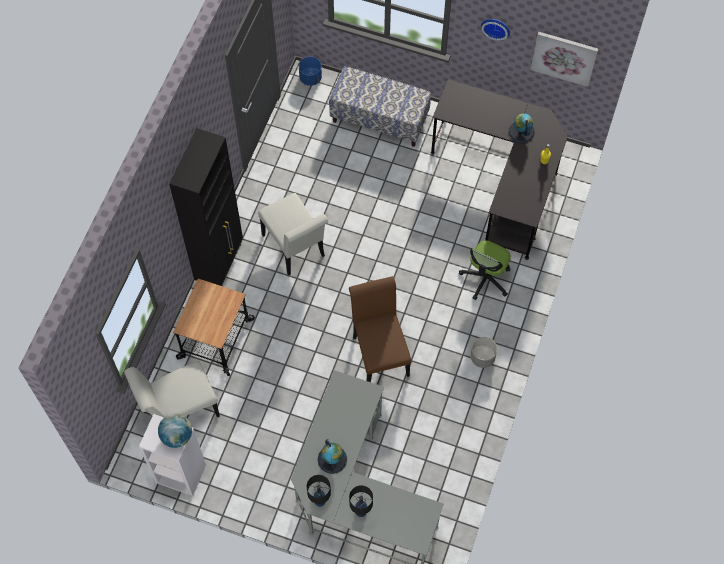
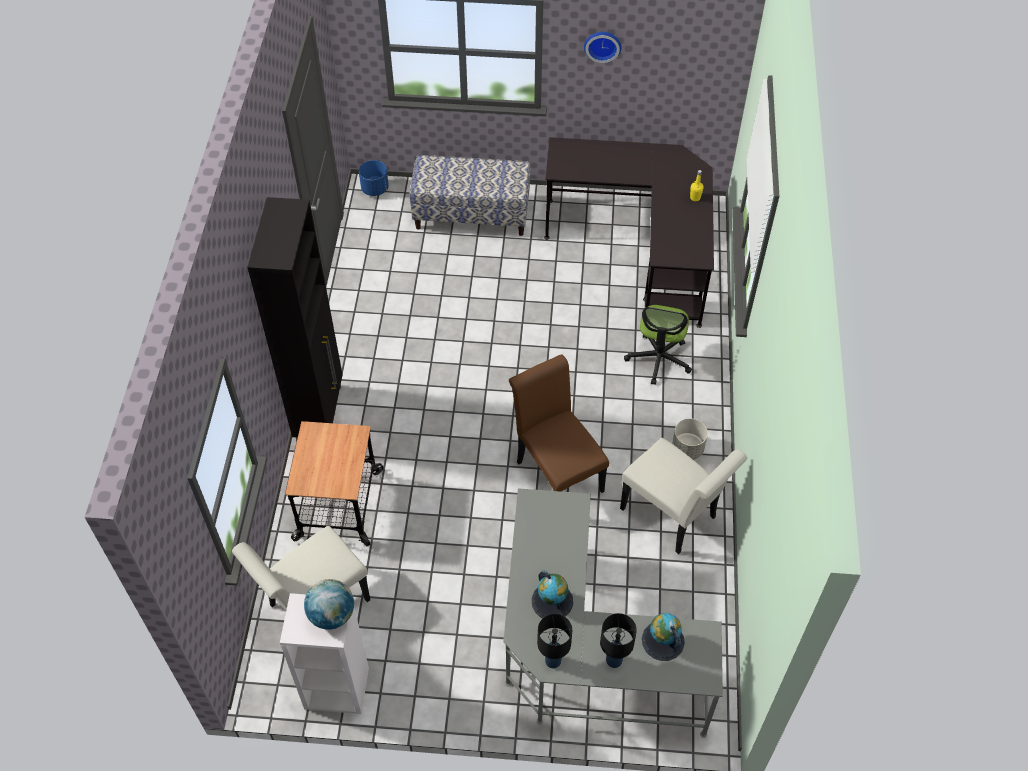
camera: 15 degrees left, 10 degrees down
white chair [258,193,328,275] -> white chair moved to [620,438,747,554]
globe [508,113,535,144] -> globe moved to [642,613,685,661]
picture [531,32,598,87] -> none

